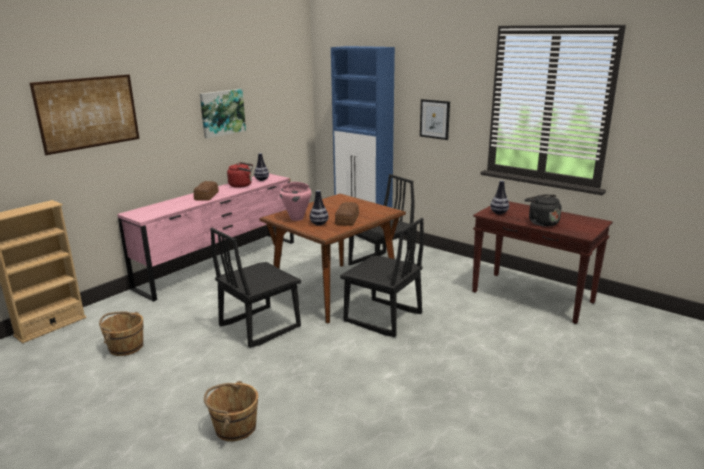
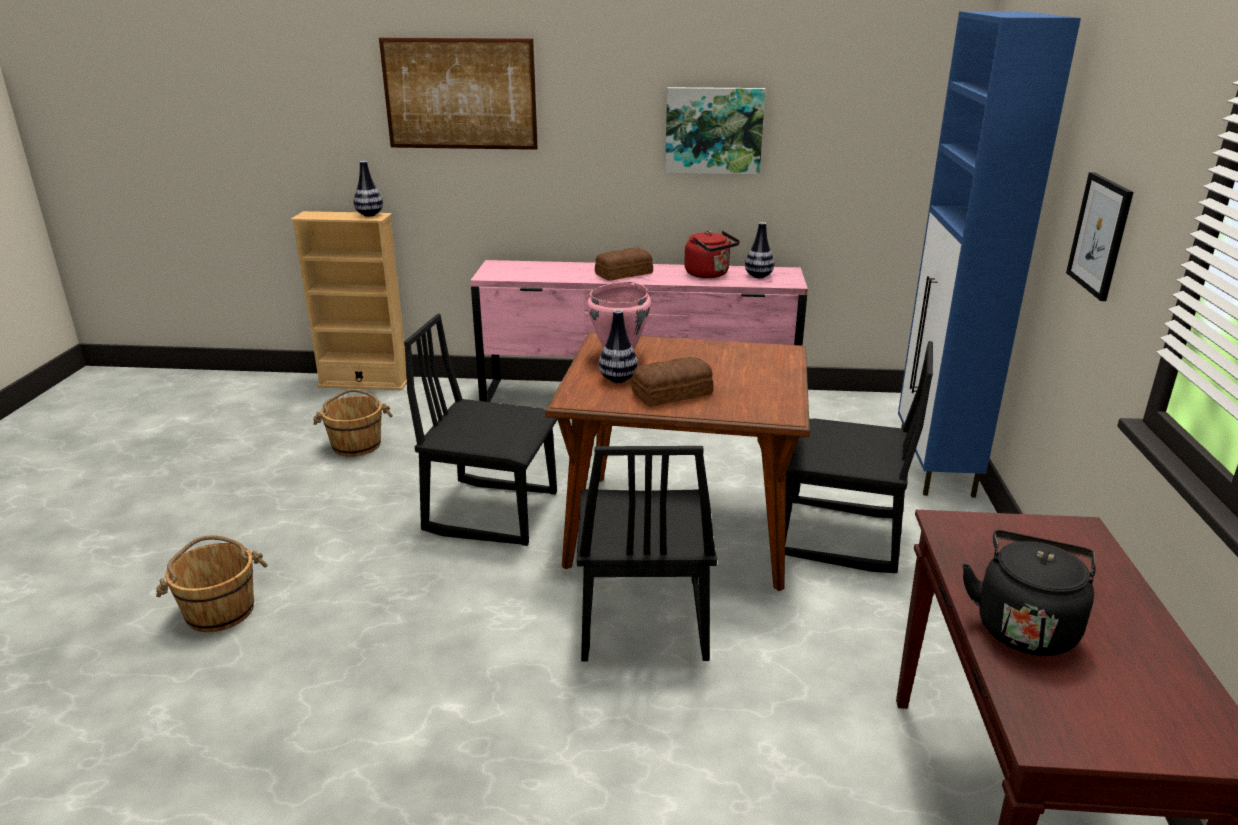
camera: 55 degrees right, 5 degrees up
vase [490,180,509,214] -> vase moved to [354,161,383,216]

